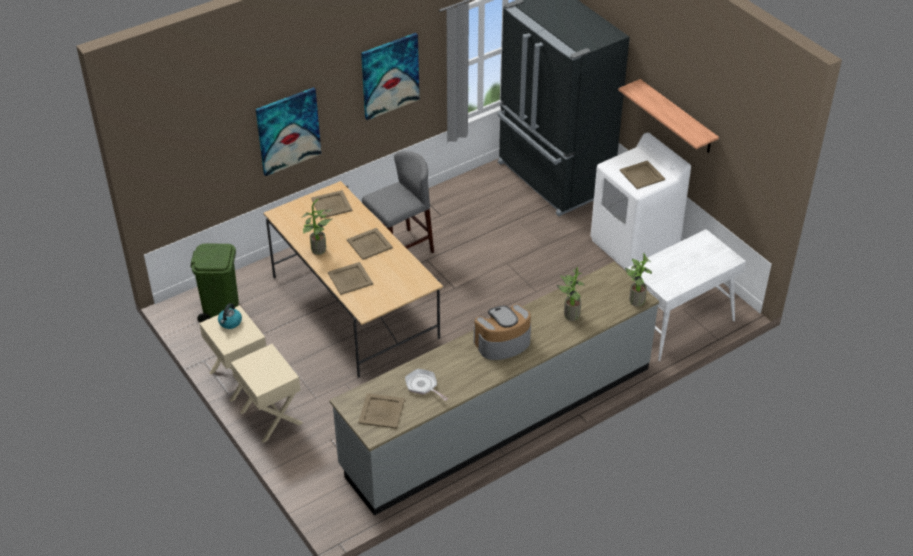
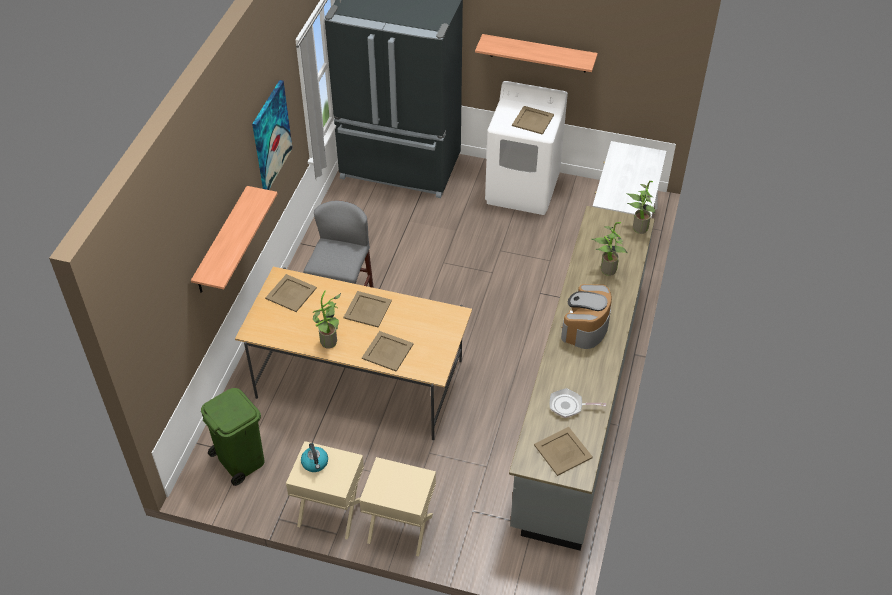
camera: 40 degrees left, 5 degrees up
picture [256,87,321,176] -> shelf [191,186,278,293]

